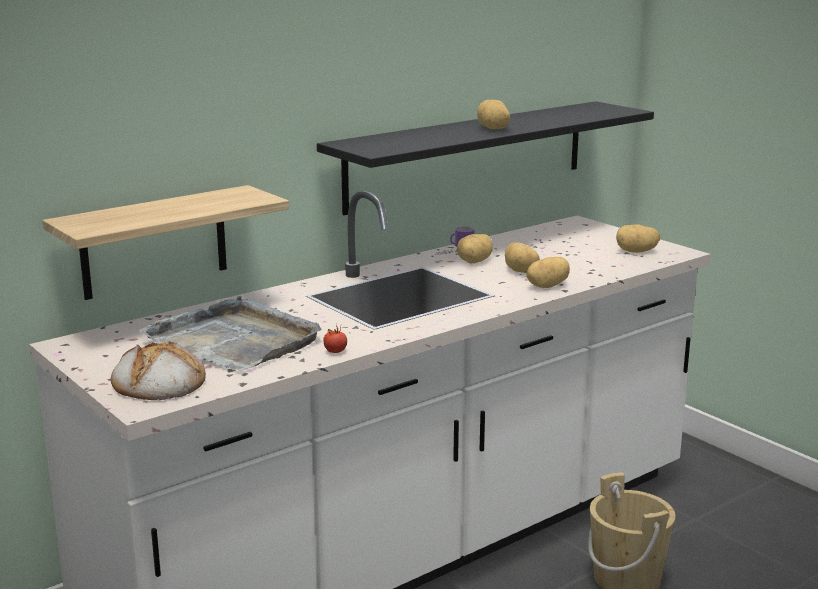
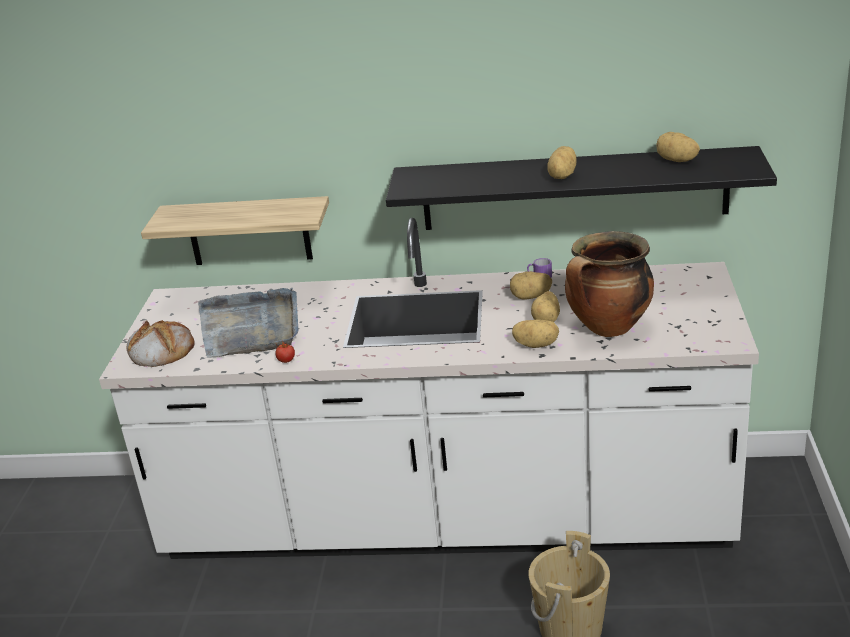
camera: 45 degrees right, 10 degrees up
potato [616,224,660,253] -> potato moved to [656,132,700,162]
none -> cooking pot [565,231,654,337]

